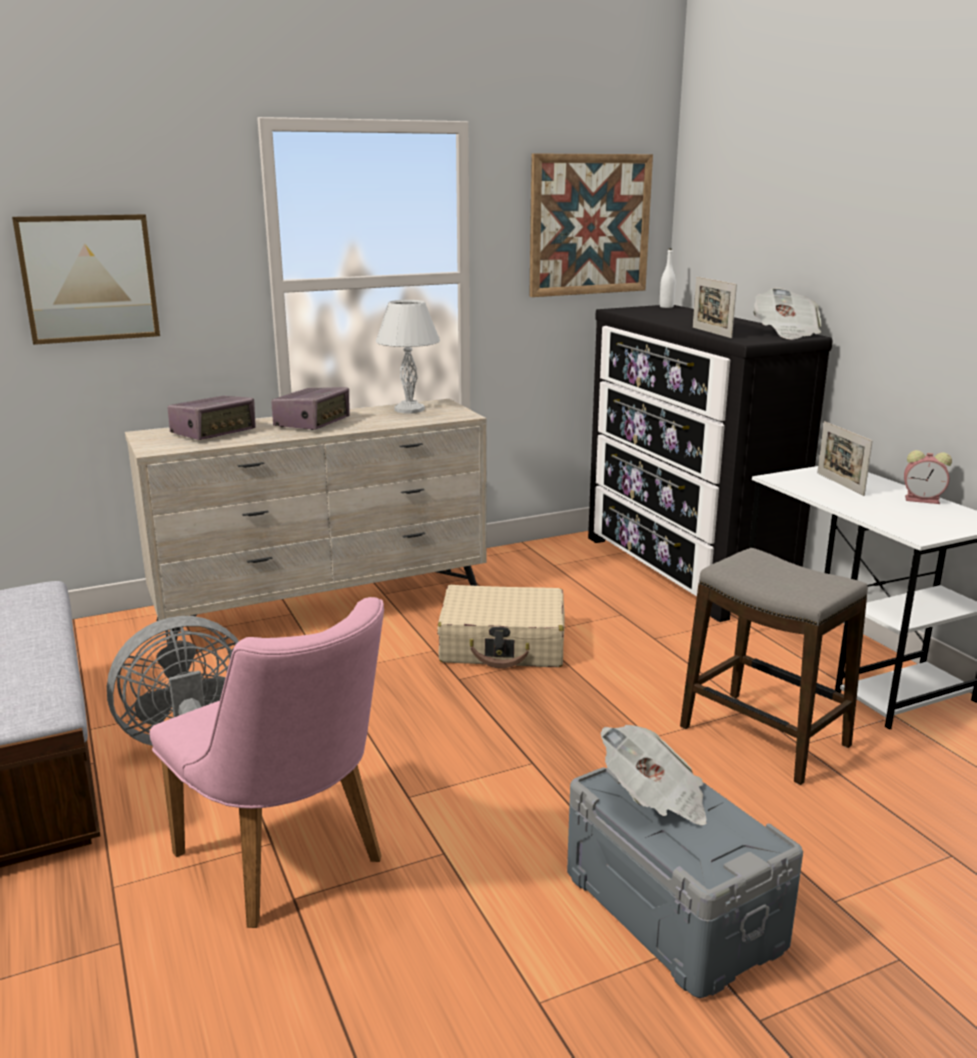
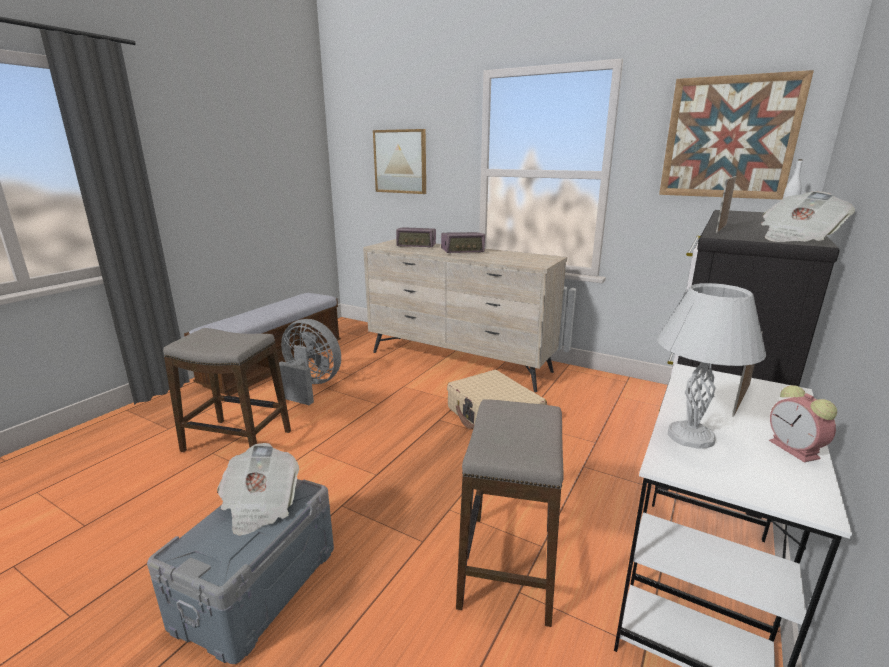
camera: 55 degrees right, 0 degrees up
pink chair [150,597,384,928] -> stool [163,328,291,452]
white table lamp [376,300,440,414] -> white table lamp moved to [657,283,766,449]

